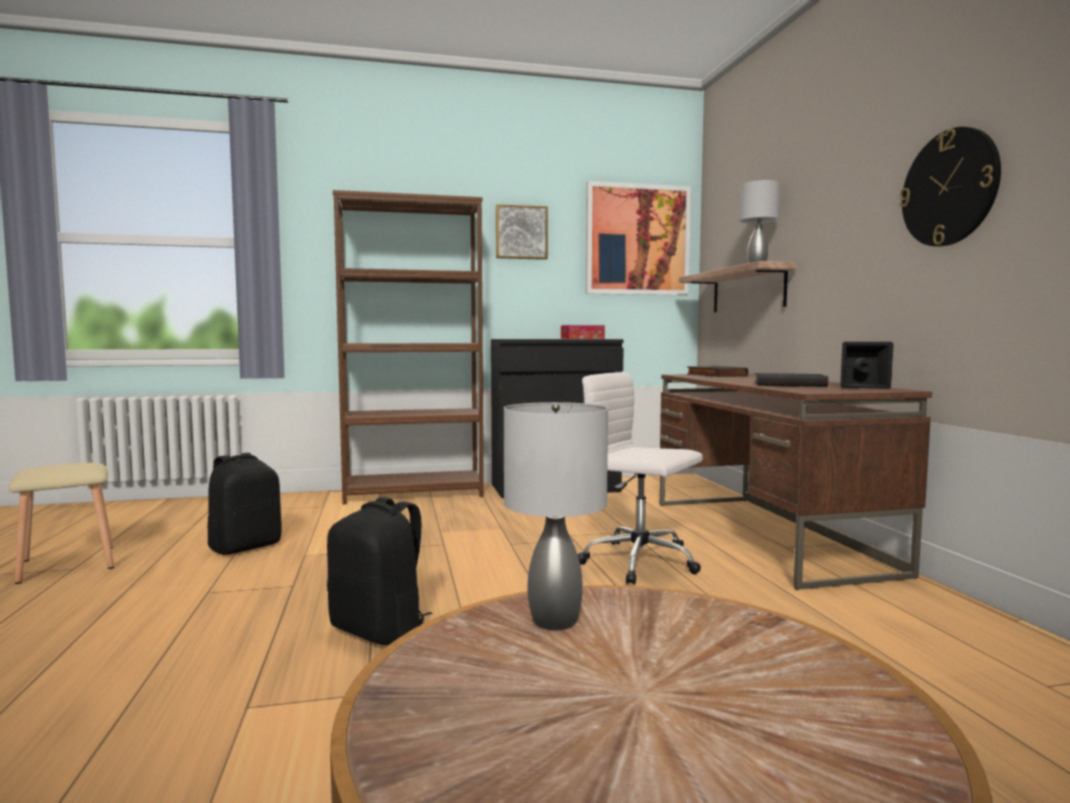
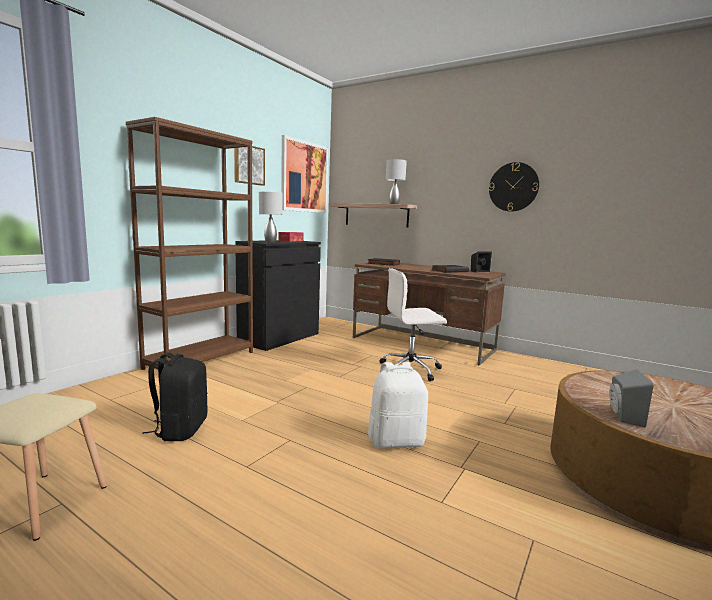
camera: 45 degrees left, 5 degrees up
black backpack [327,497,432,645] -> white backpack [368,362,428,449]
grey table lamp [504,402,608,630] -> grey table lamp moved to [259,192,282,243]
none -> grey speaker [609,369,654,428]

